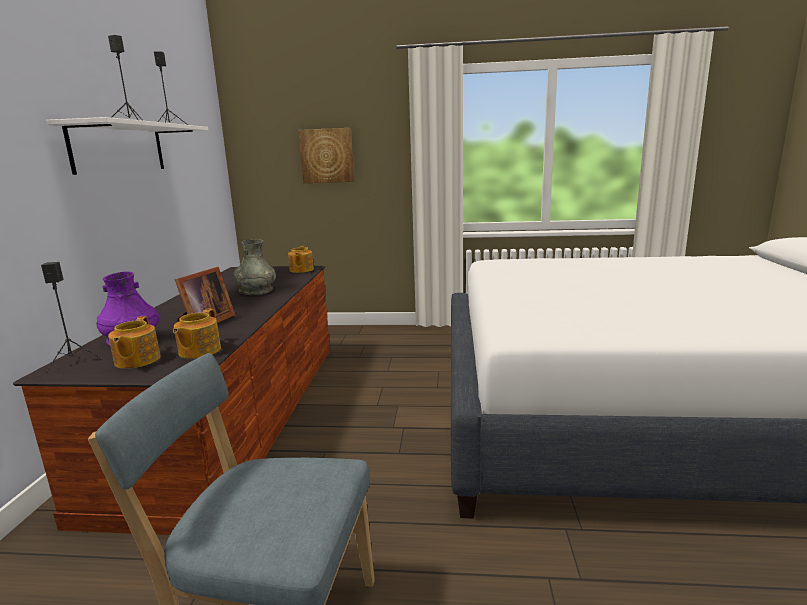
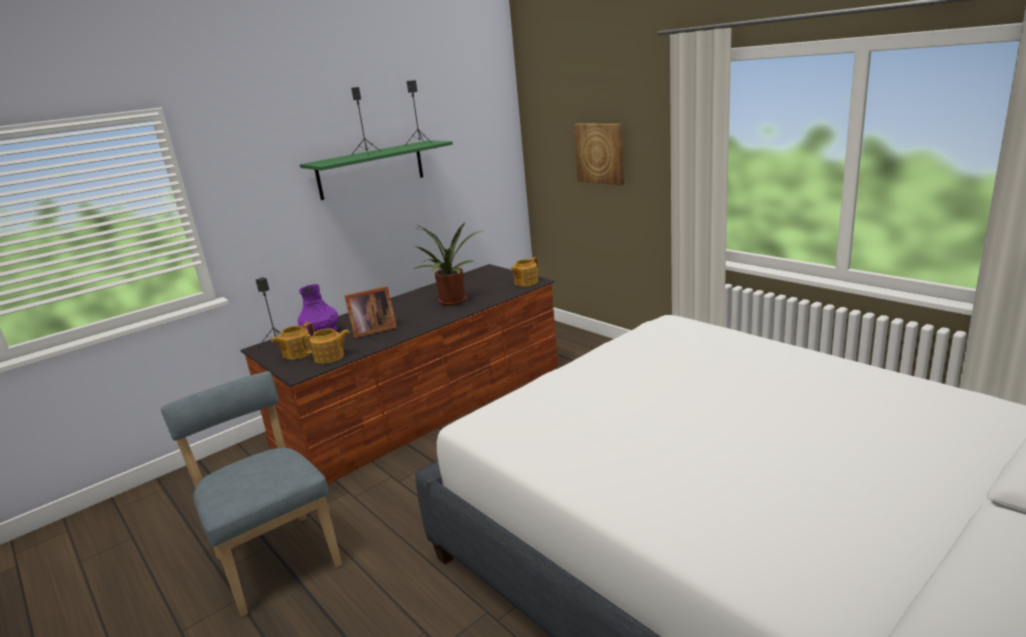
camera: 45 degrees right, 5 degrees up
white shelf [46,117,208,175] -> green shelf [300,140,453,200]
teapot [173,309,221,359] -> teapot turned 150 degrees counterclockwise [301,328,350,364]
grey vase [233,239,276,295] -> potted plant [414,223,484,306]

